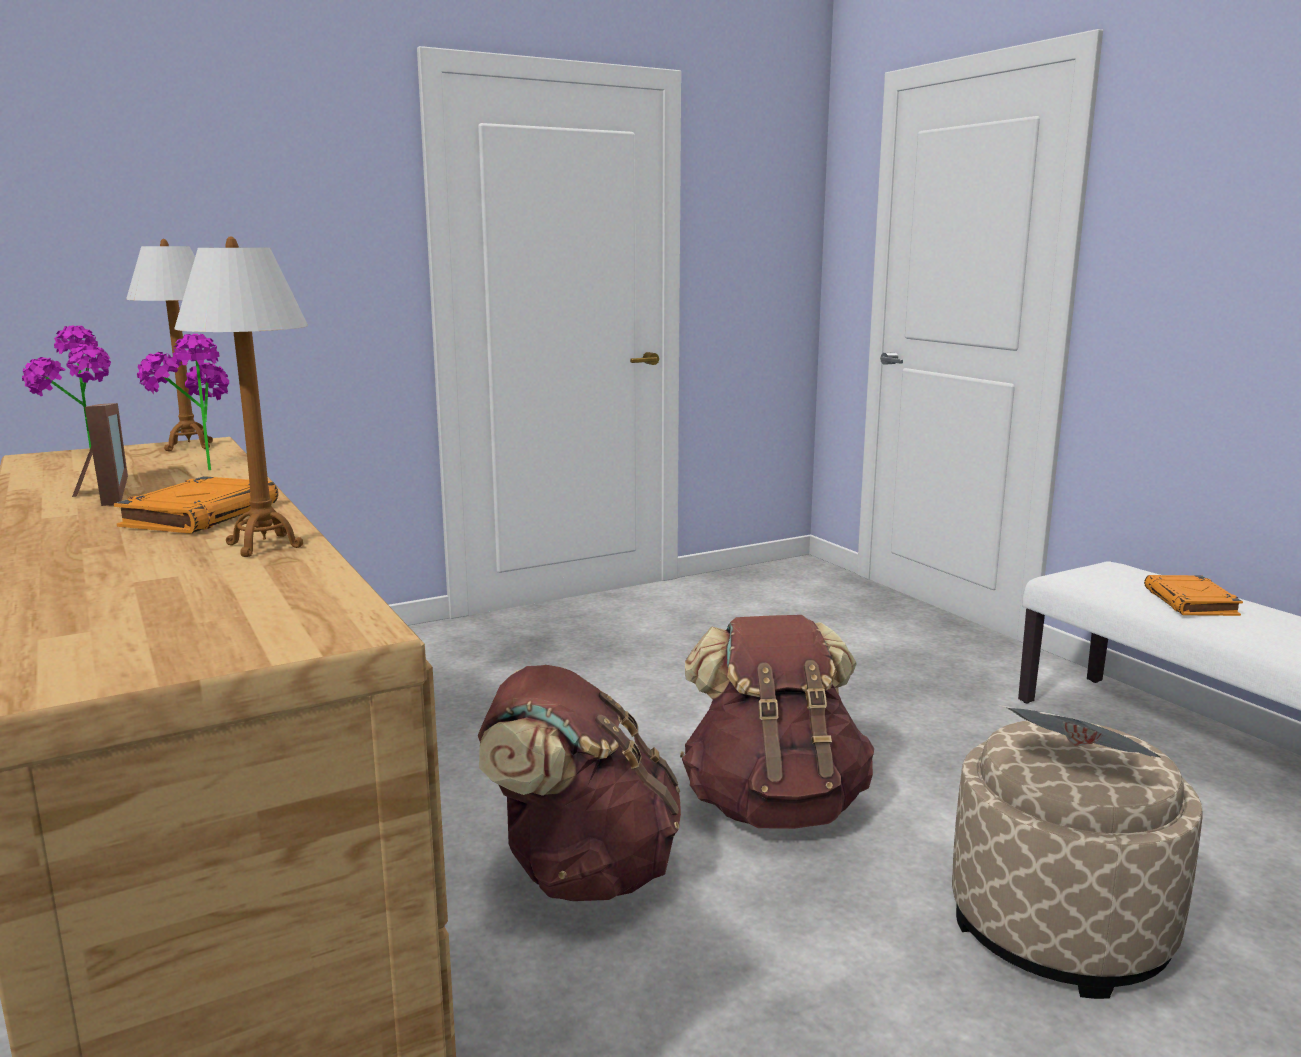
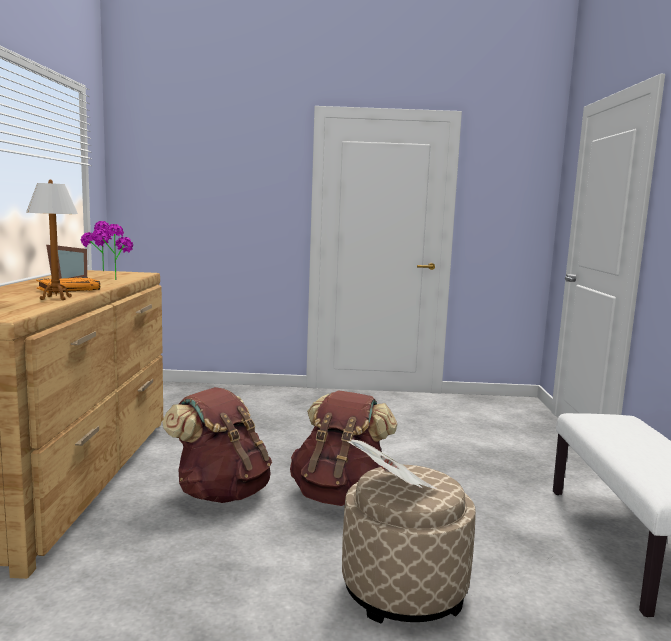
camera: 30 degrees right, 5 degrees down
table lamp [126,239,213,451] -> none
orange book [1144,575,1243,616] -> none

